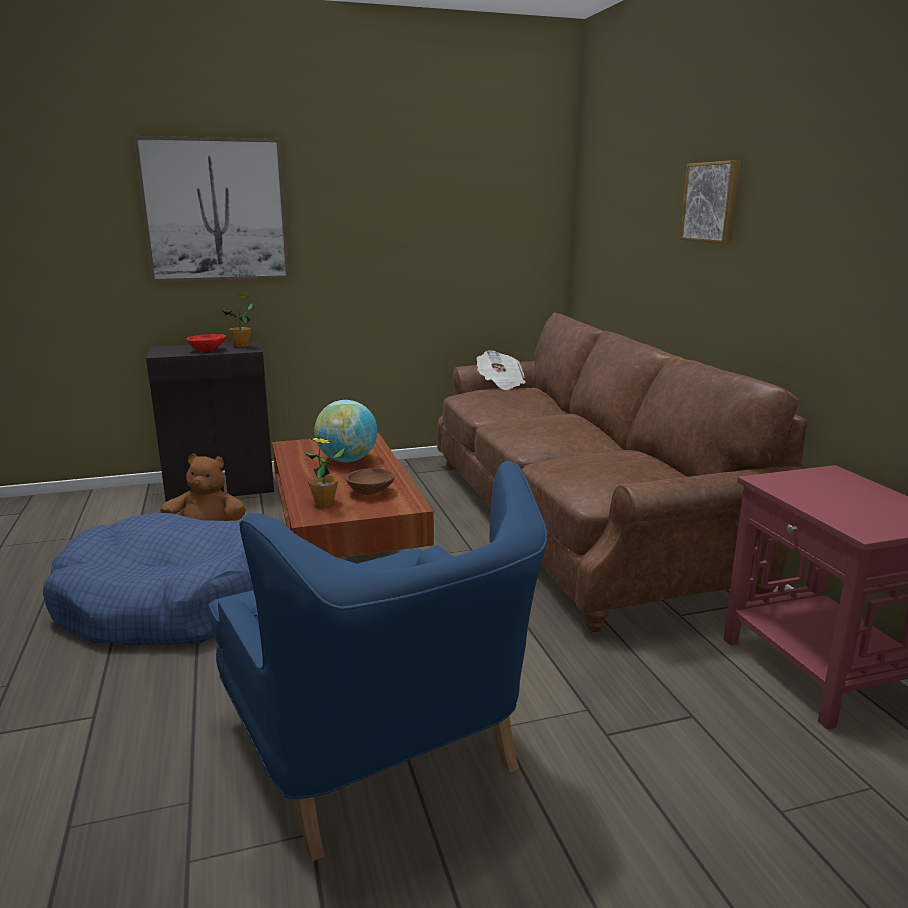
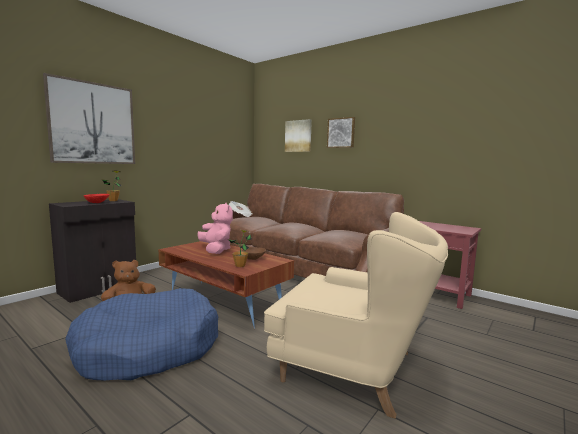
camera: 35 degrees left, 10 degrees down
blue armchair [208,461,547,862] -> beige armchair [264,212,448,419]
globe [314,400,377,462] -> pink plush toy [197,203,233,254]
none -> picture [285,119,312,152]

